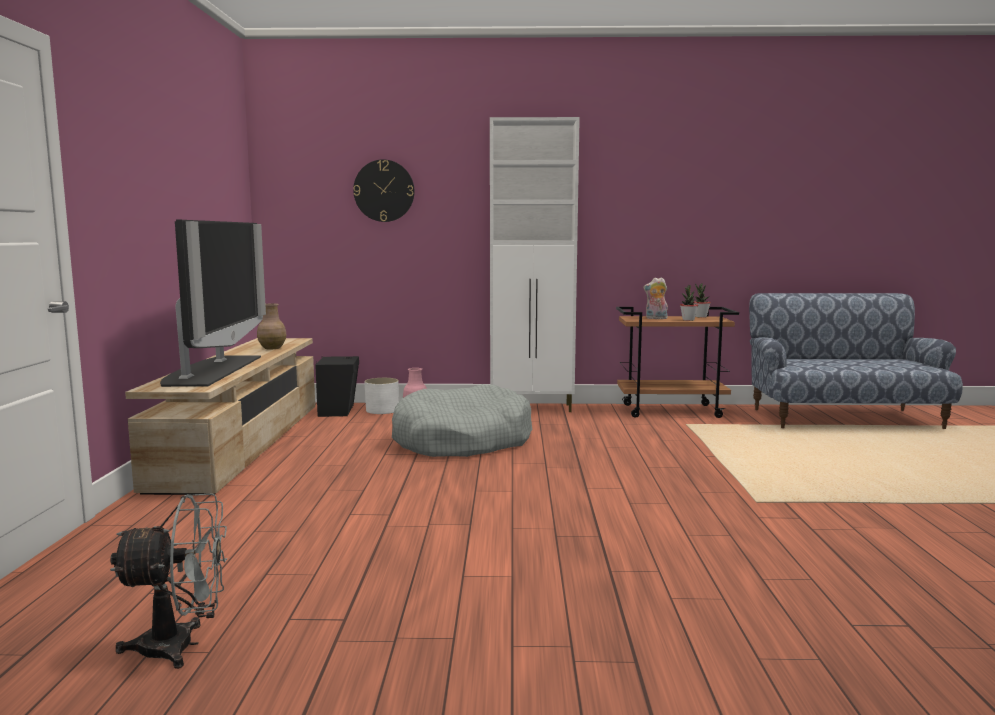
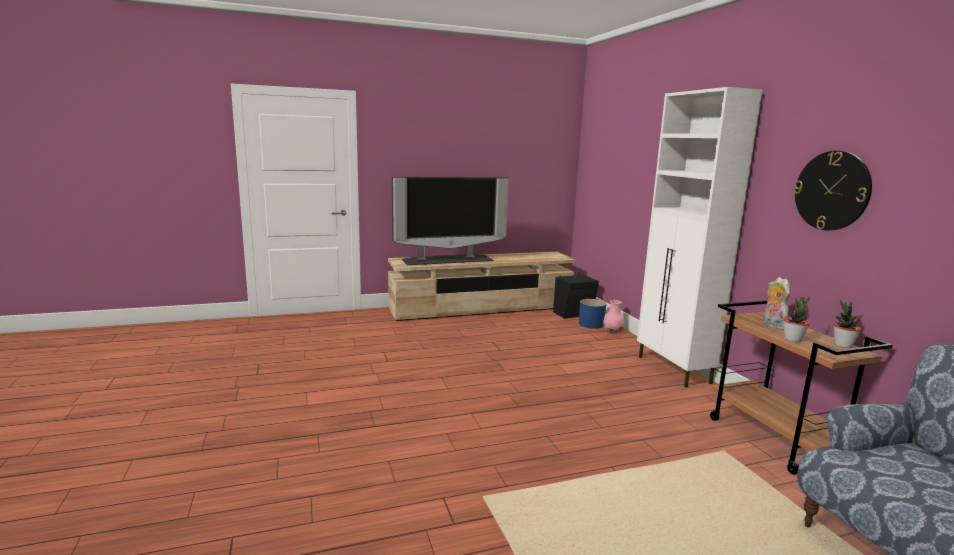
camera: 70 degrees right, 5 degrees up
grey fan [110,494,227,669] -> none
brown vase [257,303,287,349] -> none
wall clock [353,159,415,222] -> wall clock moved to [794,151,872,230]
white planter [365,378,399,414] -> blue planter [579,299,606,329]
grey dog bed [392,384,532,457] -> none

